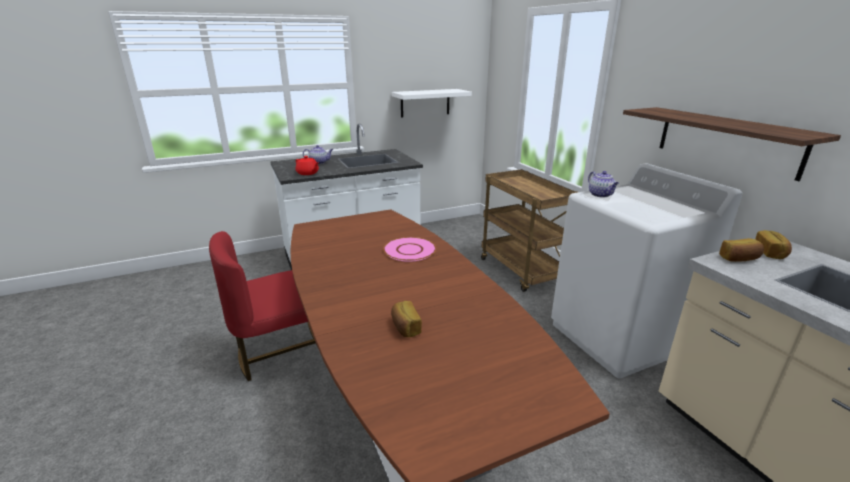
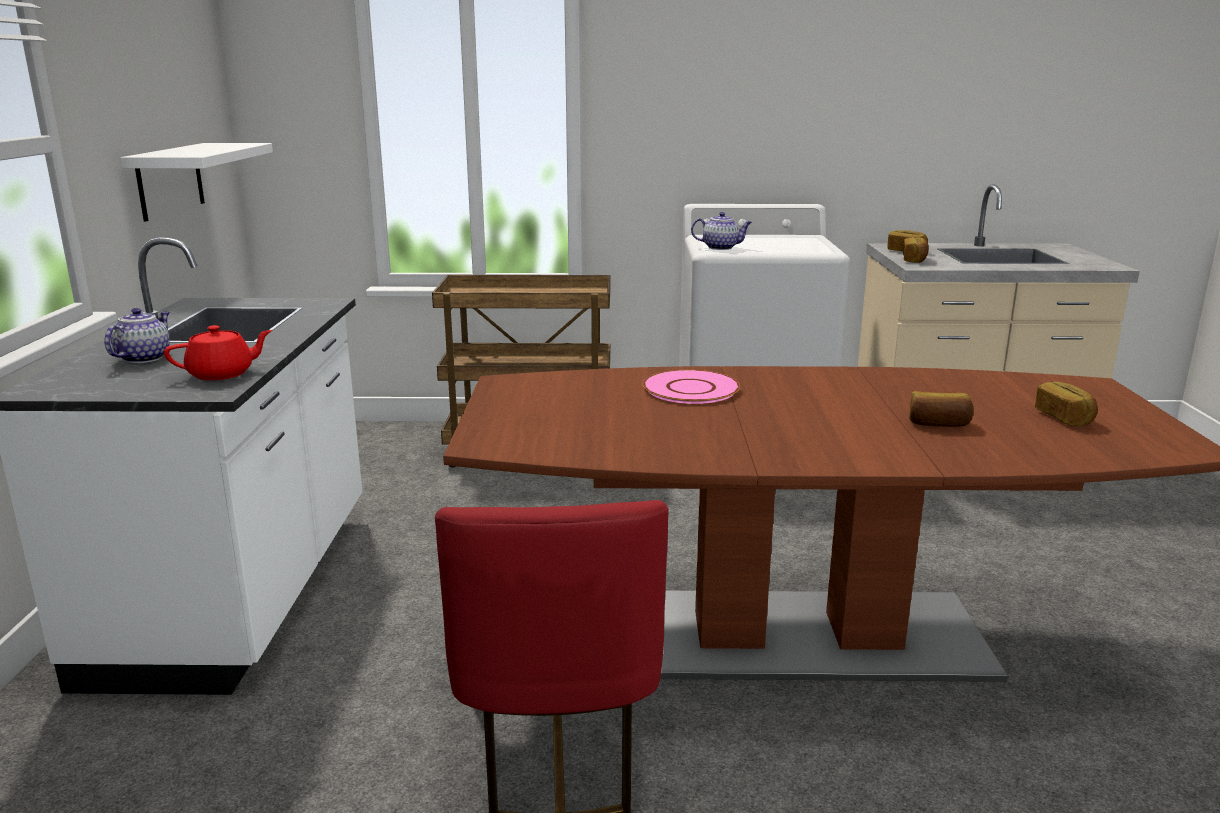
camera: 65 degrees left, 5 degrees down
shelf [623,107,841,181] -> none
none -> bread [1035,382,1098,426]

